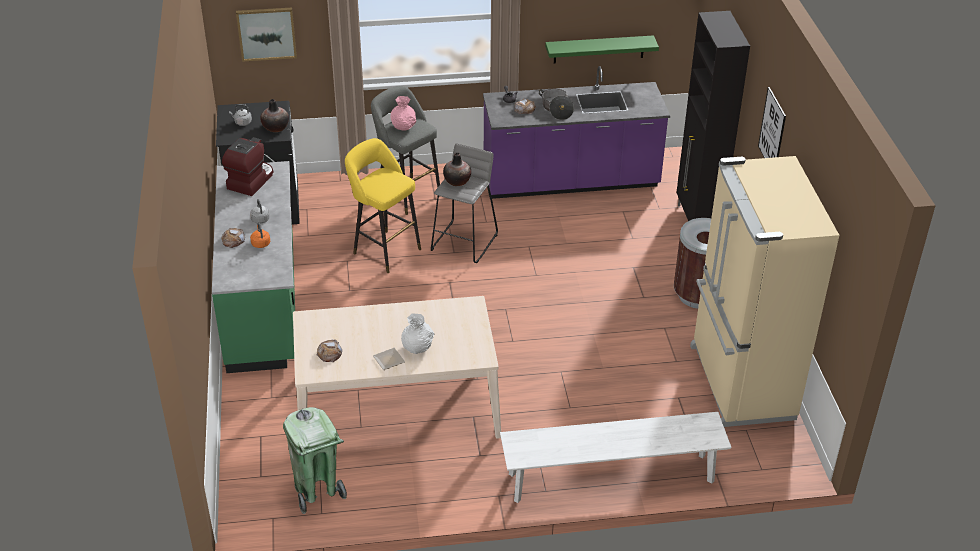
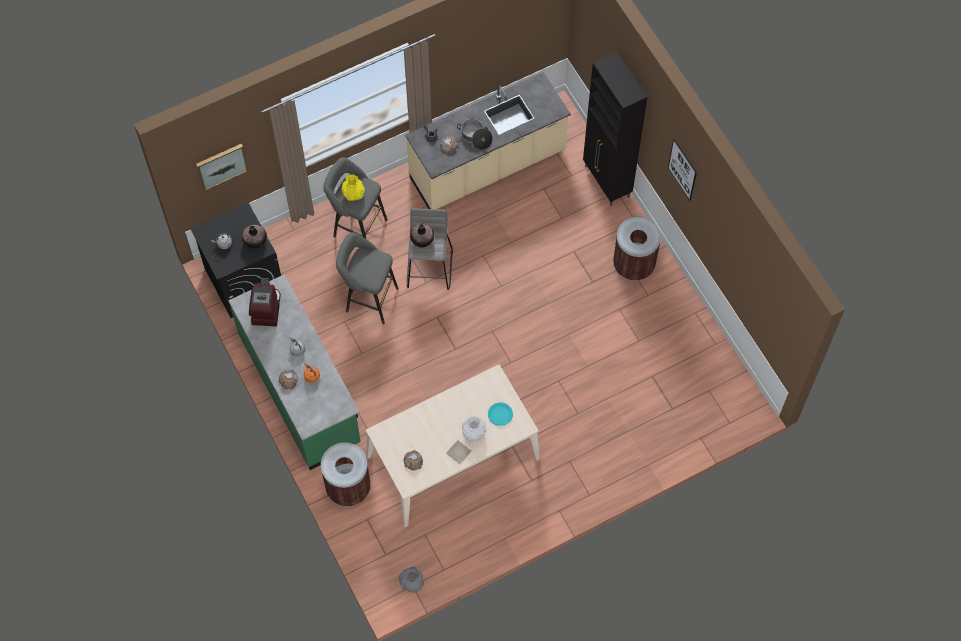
camera: 20 degrees left, 25 degrees up
green trash can [283,407,347,514] -> none
yellow stool [345,138,421,273] -> grey stool [336,232,399,324]
pink vase [390,96,416,131] -> yellow vase [342,174,365,201]
purple counter [483,66,670,199] -> beige counter [405,72,571,209]
white bench [500,412,732,503] -> none
green shelf [545,35,659,64] -> none
beige fridge [690,156,840,427] -> none
none -> brown trash can [321,442,371,506]
none -> grey vase [398,567,424,593]
none -> turquoise plate [488,402,513,426]

